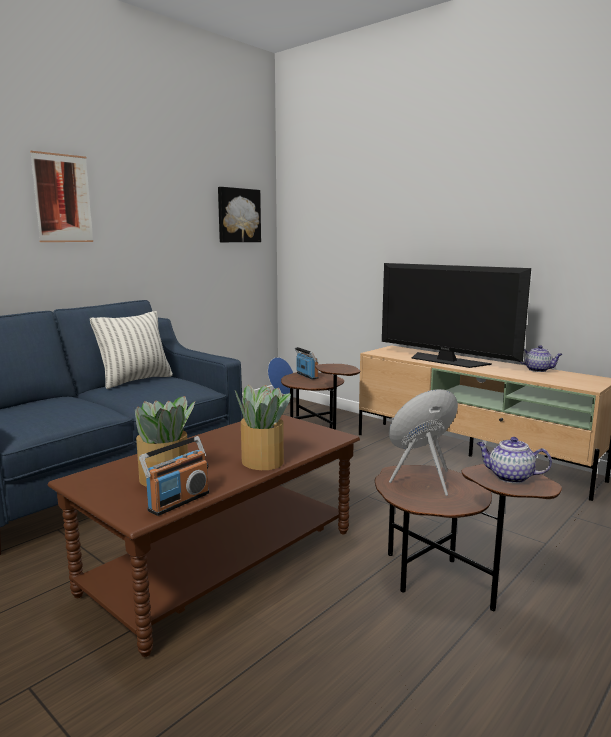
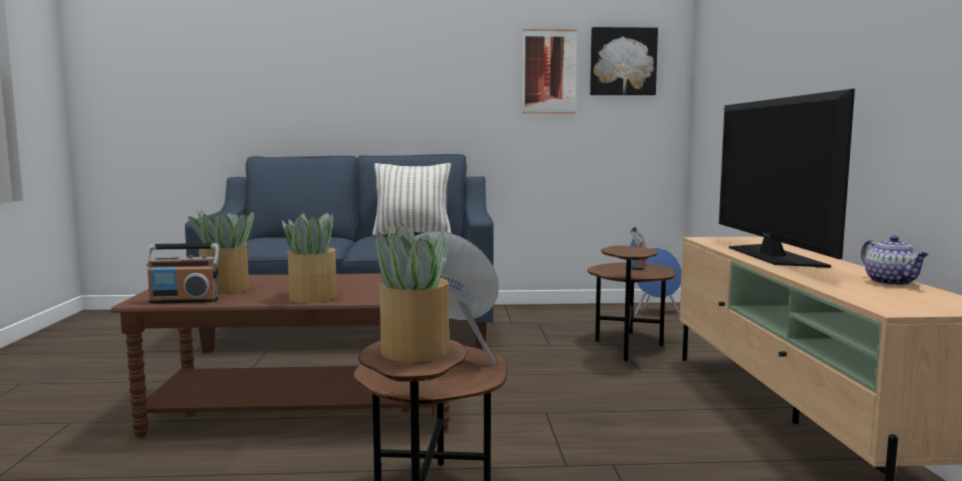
camera: 45 degrees right, 5 degrees down
picture [30,151,93,242] -> picture moved to [522,29,577,114]
teapot [476,437,552,483] -> potted plant [371,224,452,362]

